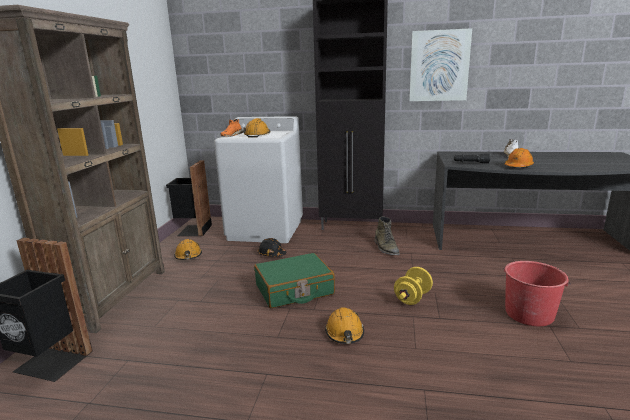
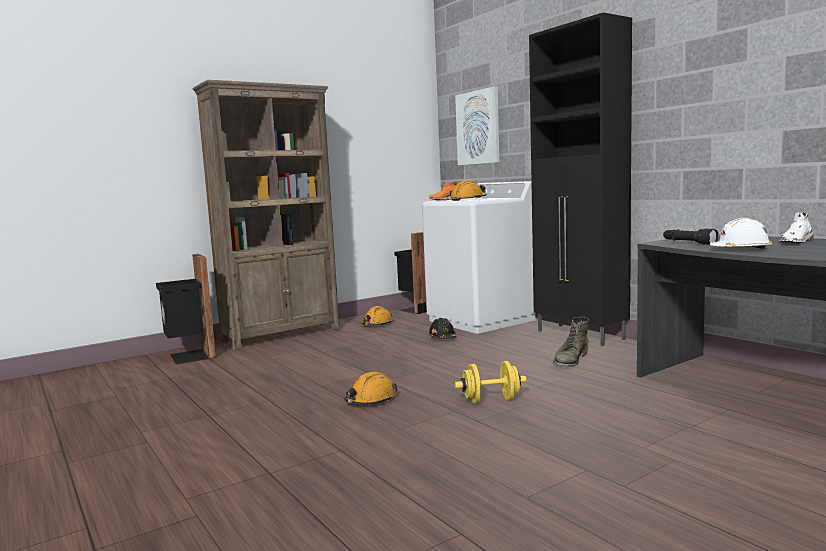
camera: 45 degrees right, 10 degrees down
green suitcase [254,253,335,308] -> none
picture [409,28,472,101] -> picture moved to [455,86,500,165]
red bucket [503,261,571,326] -> none
orange hard hat [505,148,534,167] -> white hard hat [710,218,772,250]

